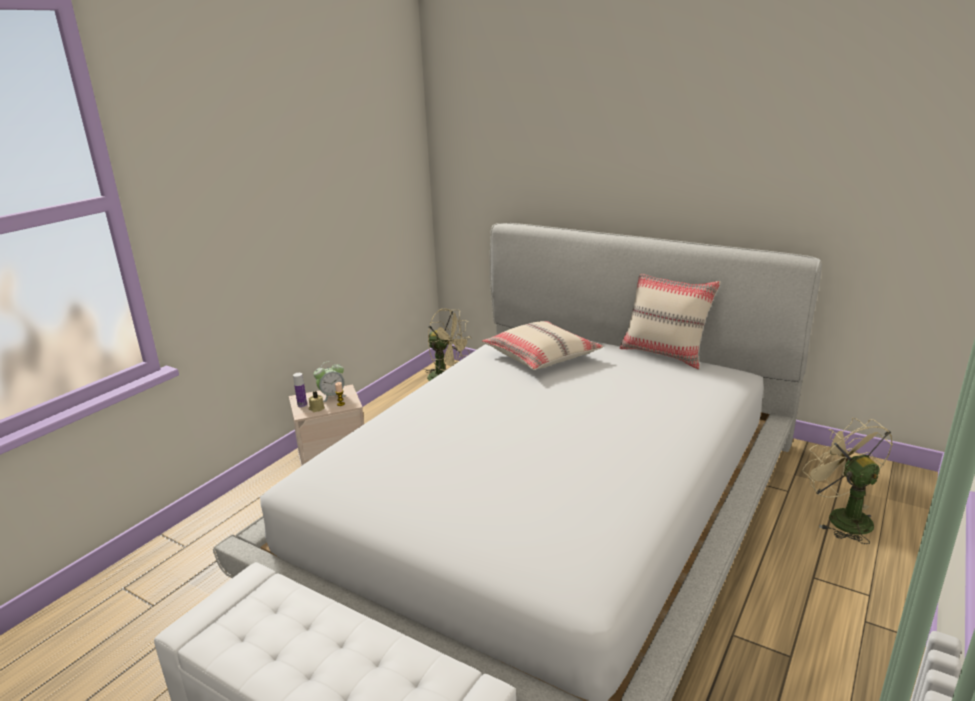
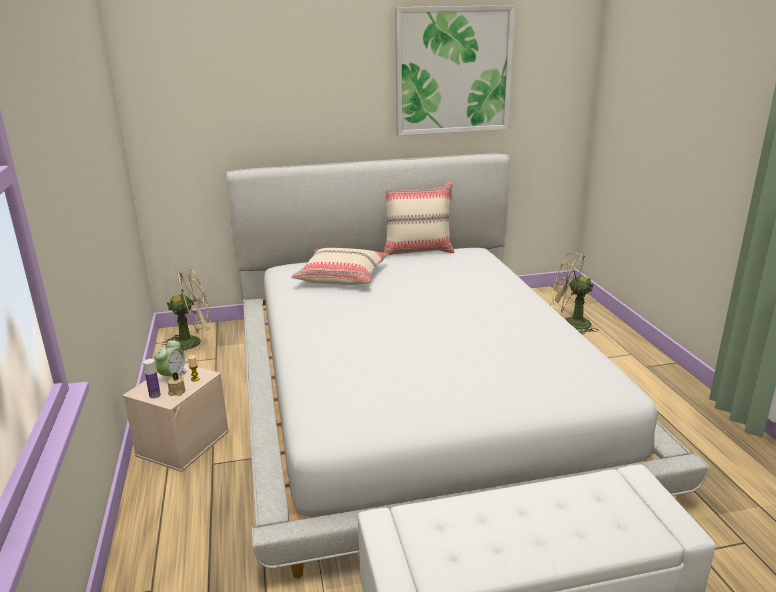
camera: 45 degrees left, 0 degrees up
none -> picture [395,5,515,136]

